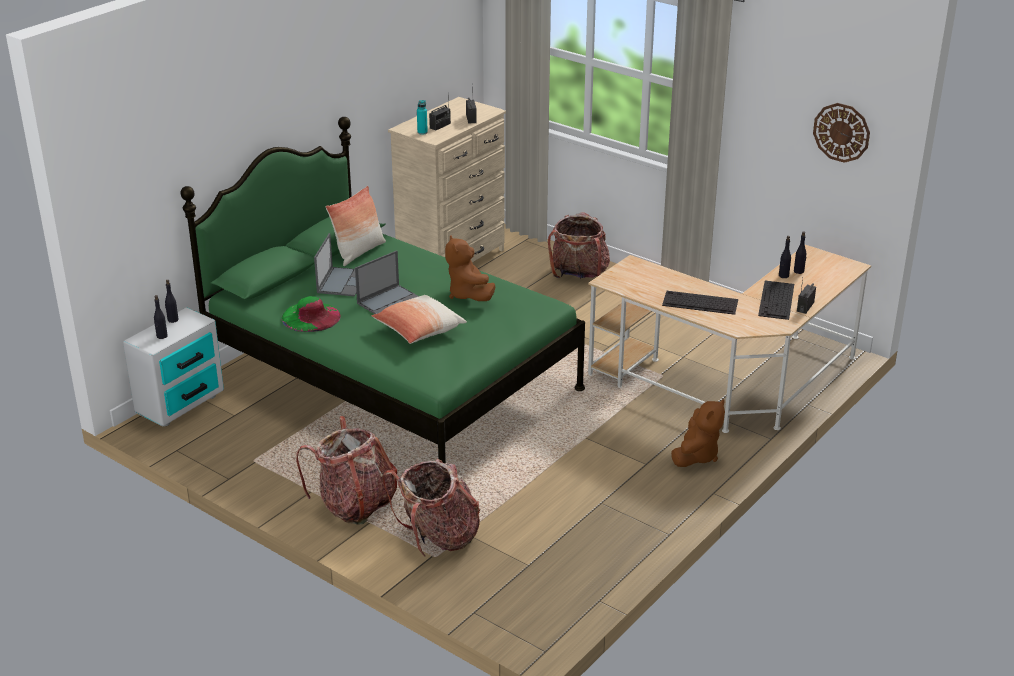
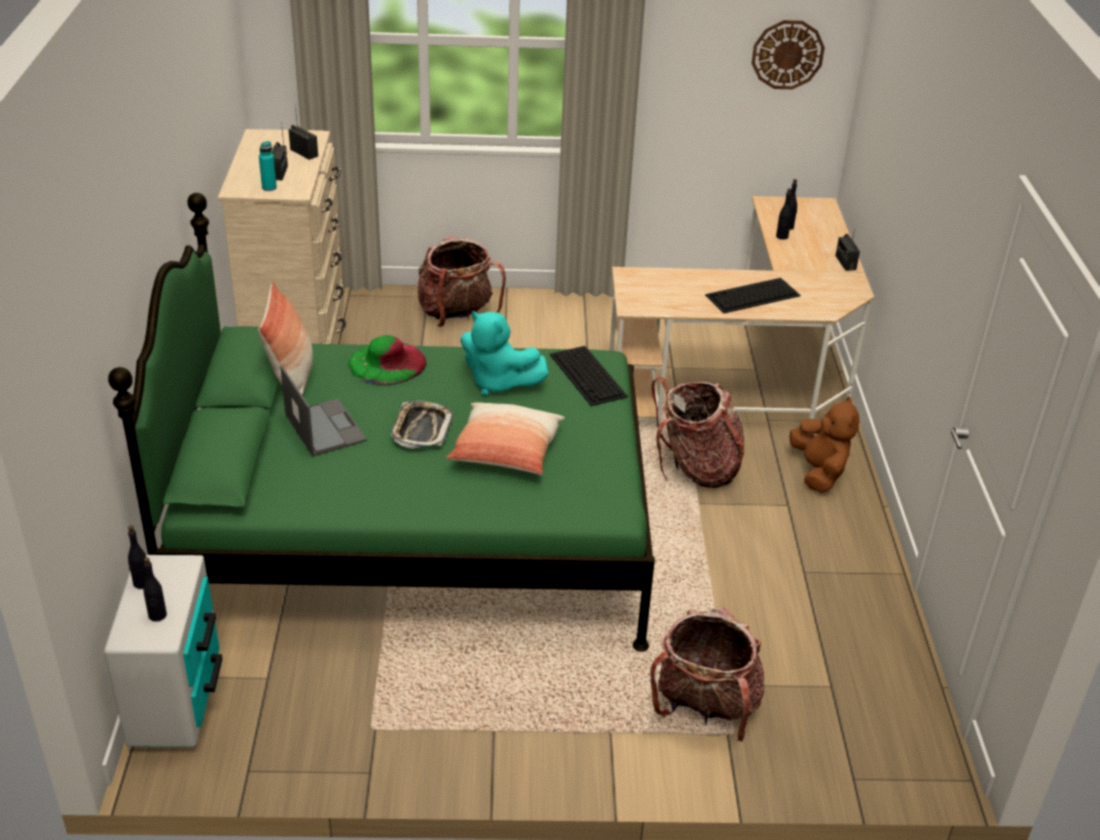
camera: 40 degrees left, 5 degrees up
green hat [282,296,341,332] -> green hat moved to [348,335,427,385]
backpack [296,416,397,525] -> backpack moved to [651,377,744,488]
laptop [355,250,419,314] -> tray [391,401,453,449]
brown plush toy [445,235,495,301] -> turquoise plush toy [460,311,549,396]
keyboard [758,281,794,320] -> keyboard moved to [550,346,628,406]

